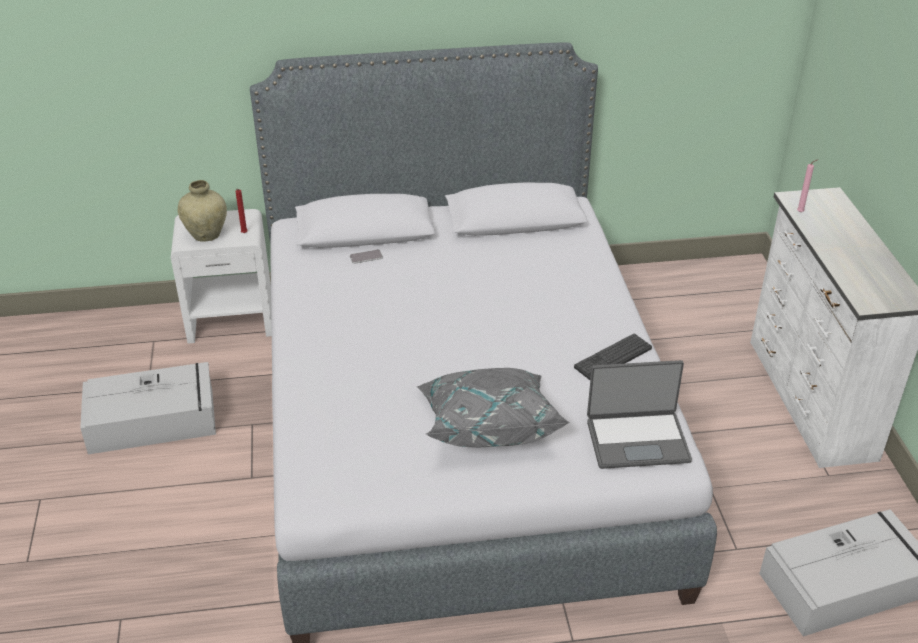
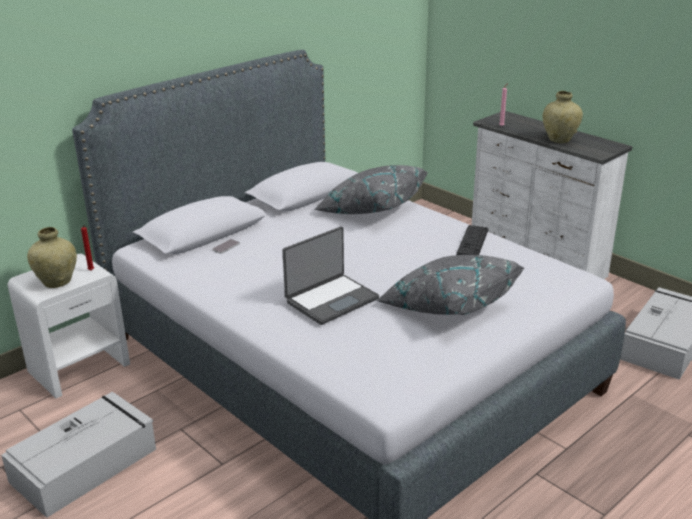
camera: 35 degrees left, 10 degrees down
laptop [587,360,692,469] -> laptop moved to [282,226,379,325]
none -> grey pillow [314,165,427,214]
none -> beige vase [542,91,583,143]

